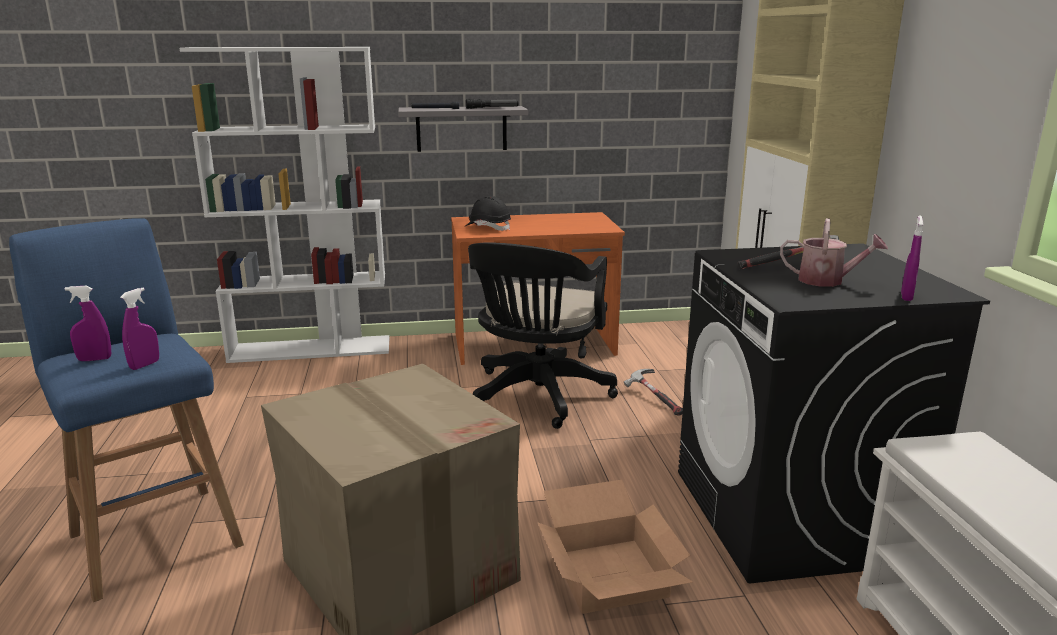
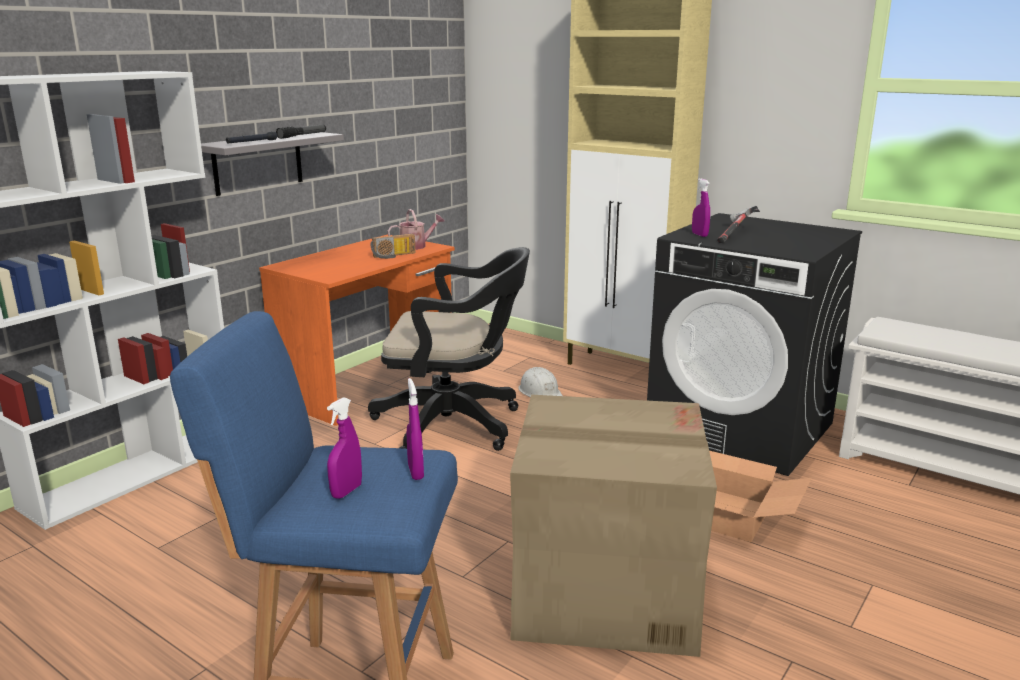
camera: 45 degrees left, 0 degrees up
black hard hat [464,196,511,231] -> none
black office chair [468,242,618,429] -> black office chair turned 60 degrees counterclockwise [368,247,530,451]
hammer [624,369,683,416] -> white hard hat [518,367,563,397]
watering can [780,218,888,287] -> watering can moved to [388,209,445,250]
purple spray bottle [901,216,923,301] -> purple spray bottle moved to [692,178,710,237]
none -> radio [370,234,415,259]

